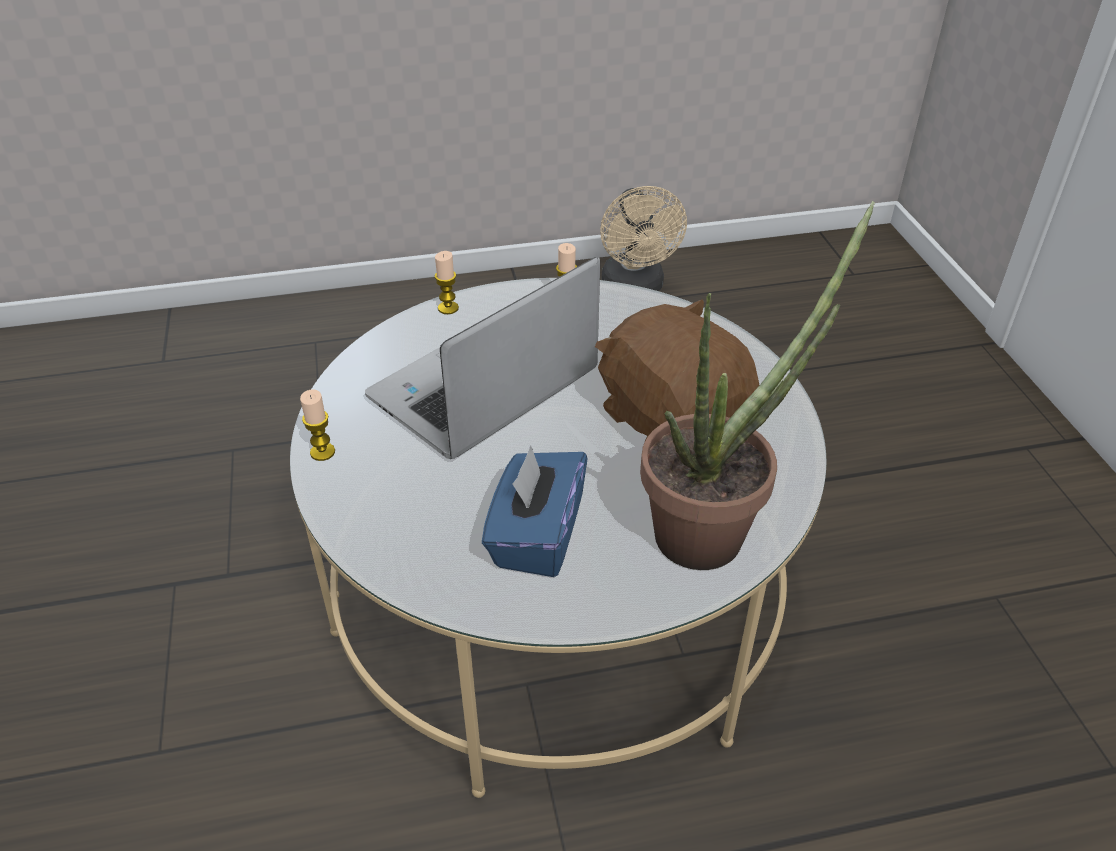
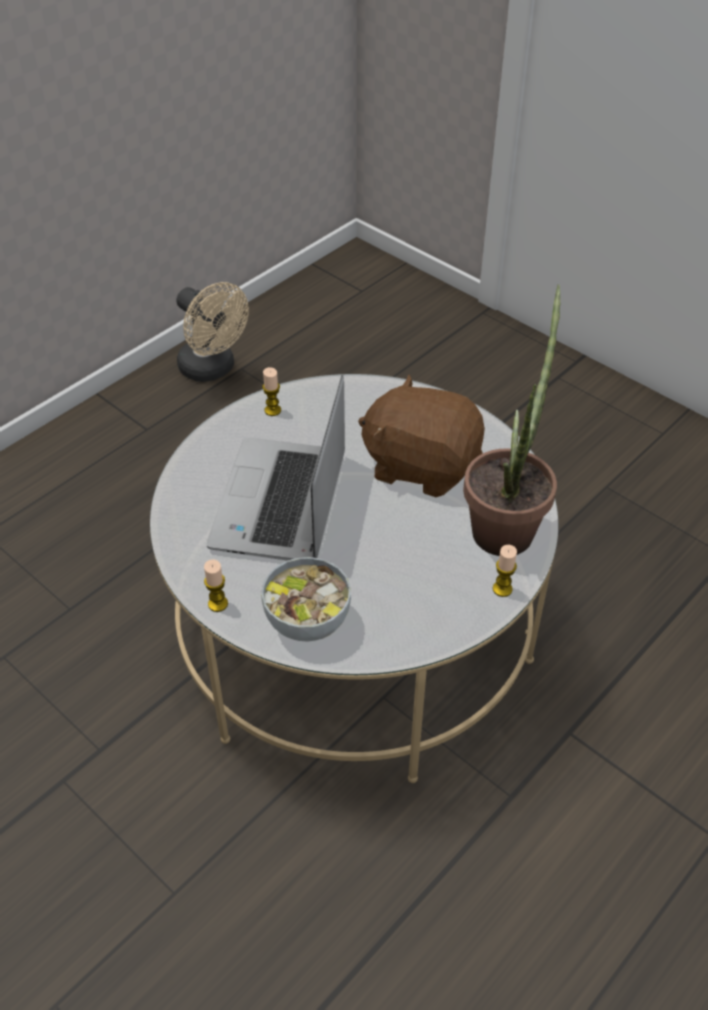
camera: 35 degrees left, 5 degrees up
candle [435,251,459,314] -> candle moved to [493,545,517,597]
blue tissue box [482,446,588,577] -> none
none -> bowl [261,557,351,642]

